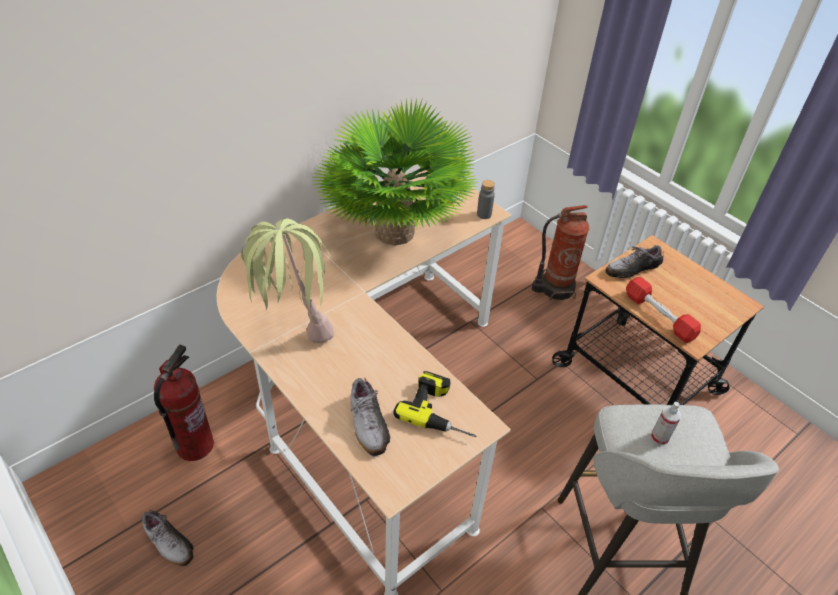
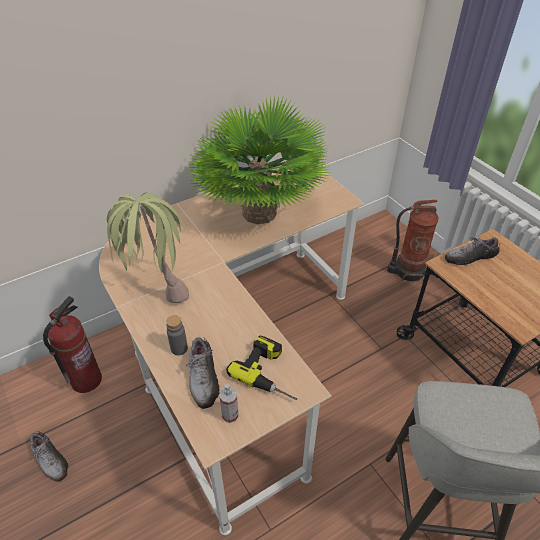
camera: 10 degrees right, 0 degrees up
grey bottle [477,180,495,219] -> grey bottle moved to [166,315,188,355]
red dumbbell [626,277,701,343] -> none
spray bottle [651,402,681,445] -> spray bottle moved to [220,384,239,423]

